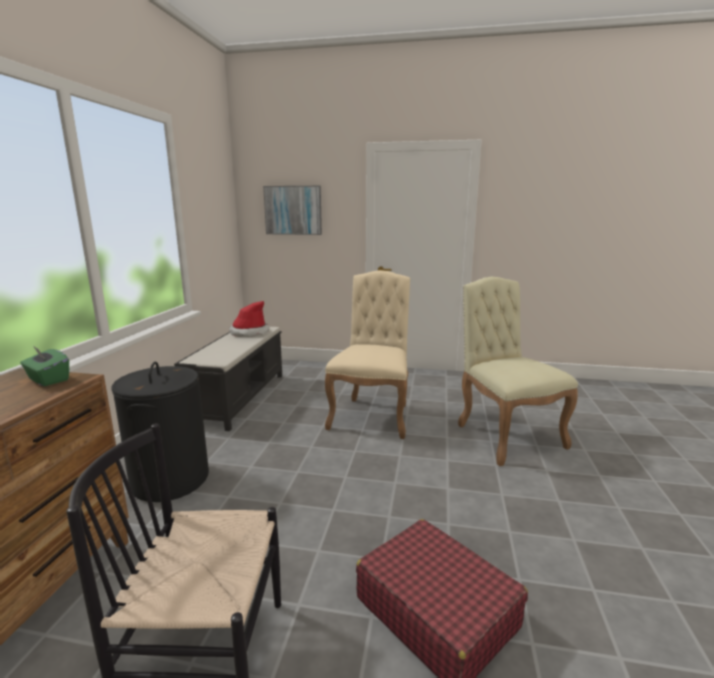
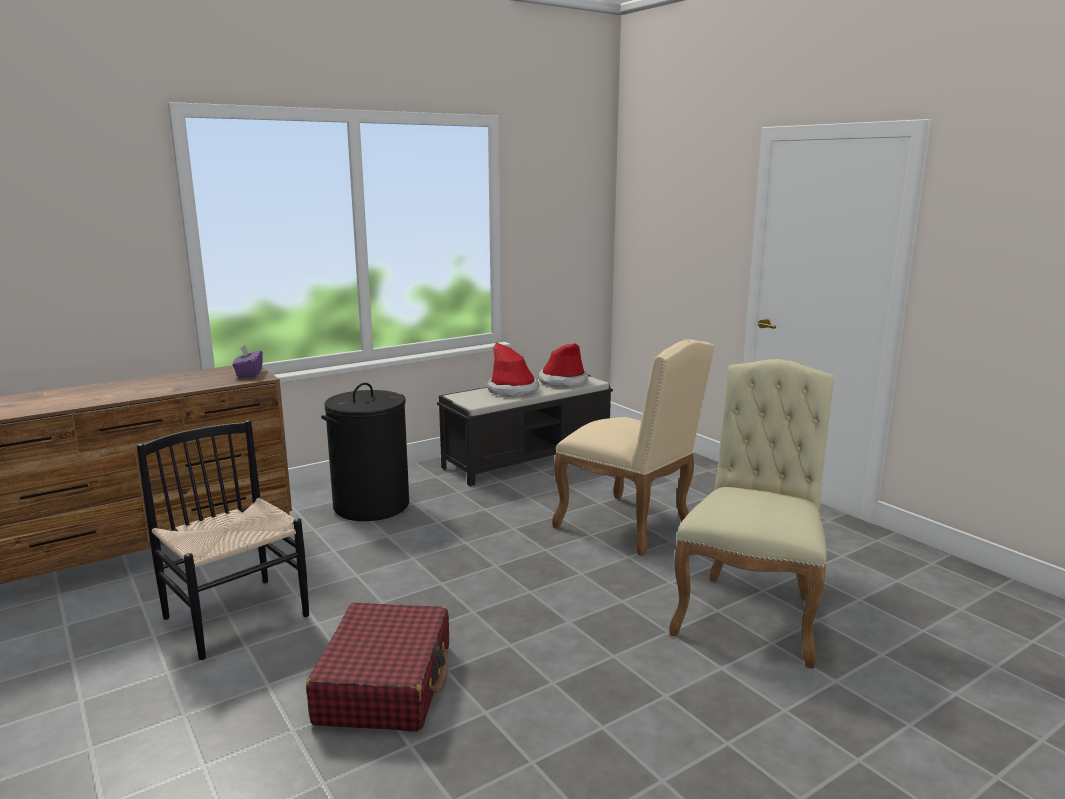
camera: 45 degrees right, 0 degrees up
green tissue box [20,346,69,386] -> purple tissue box [233,344,263,378]
picture [263,186,322,235] -> none
beige chair [325,270,410,439] -> beige chair turned 75 degrees clockwise [552,339,715,556]
none -> hat [487,342,540,397]

